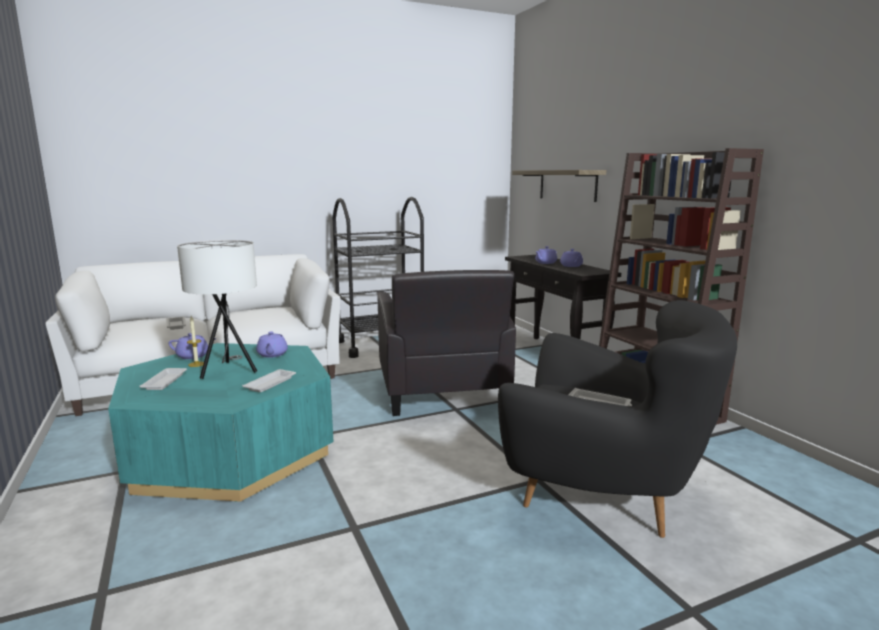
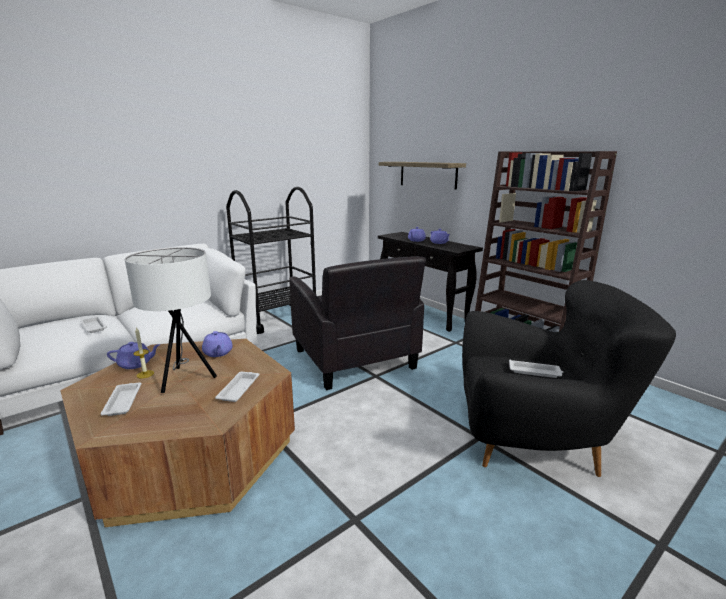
camera: 15 degrees left, 5 degrees up
turquoise coffee table [108,343,334,502] -> brown coffee table [60,339,295,527]

